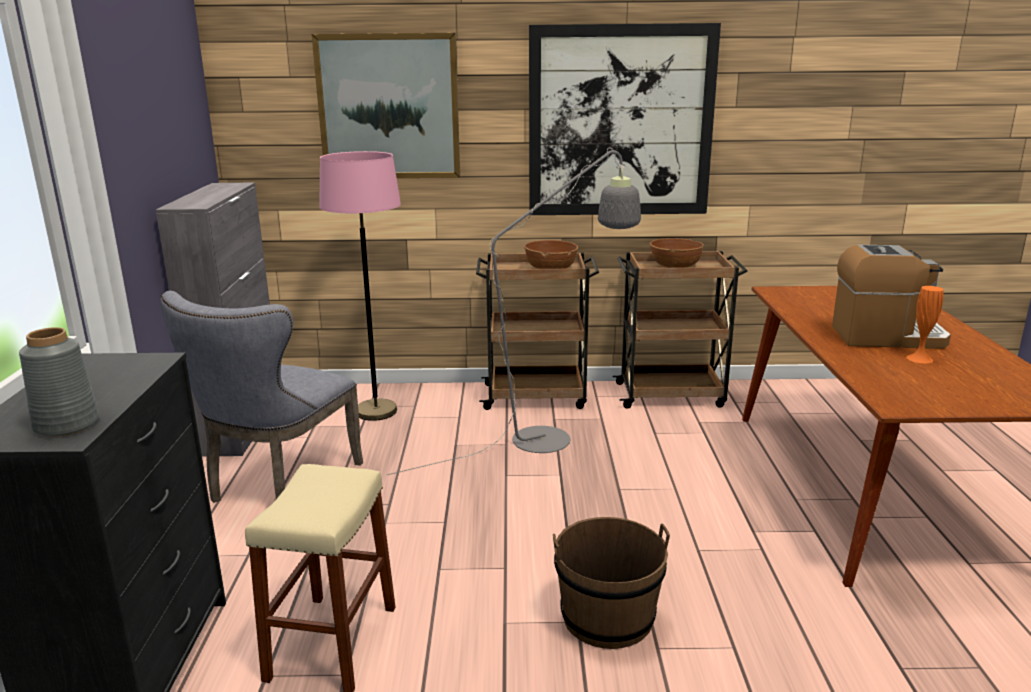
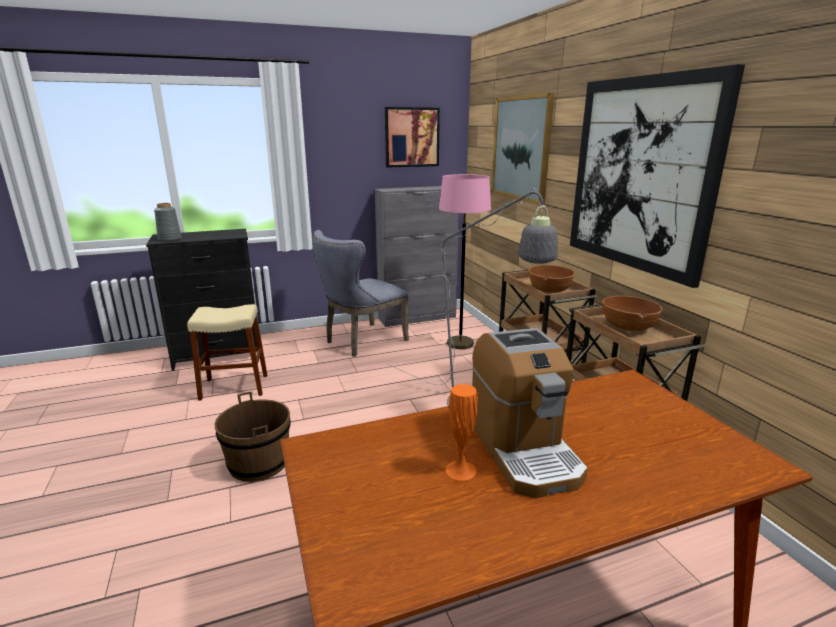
camera: 70 degrees right, 0 degrees up
grey chair [161,291,363,503] -> grey chair turned 45 degrees counterclockwise [312,230,409,357]
none -> picture [385,107,440,168]

